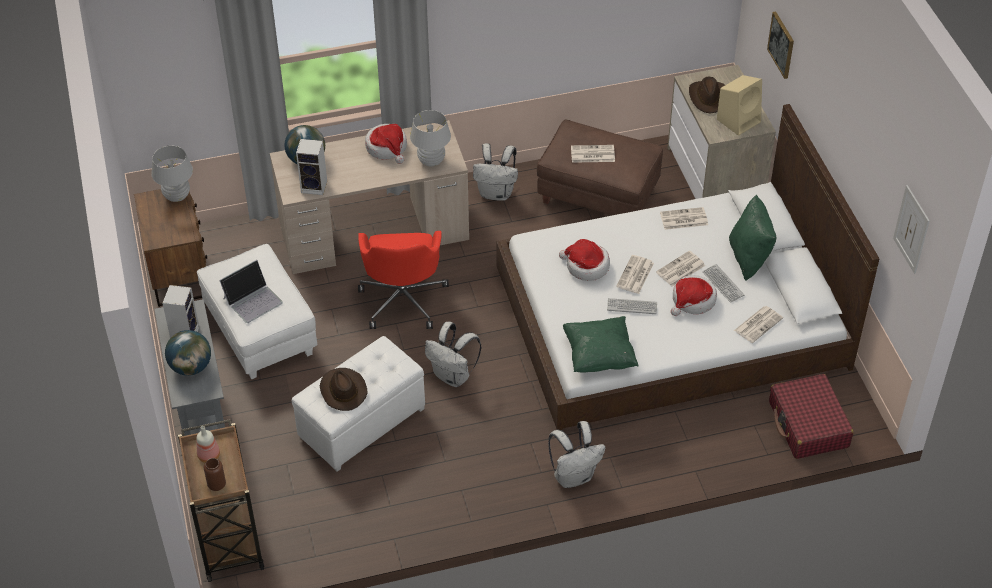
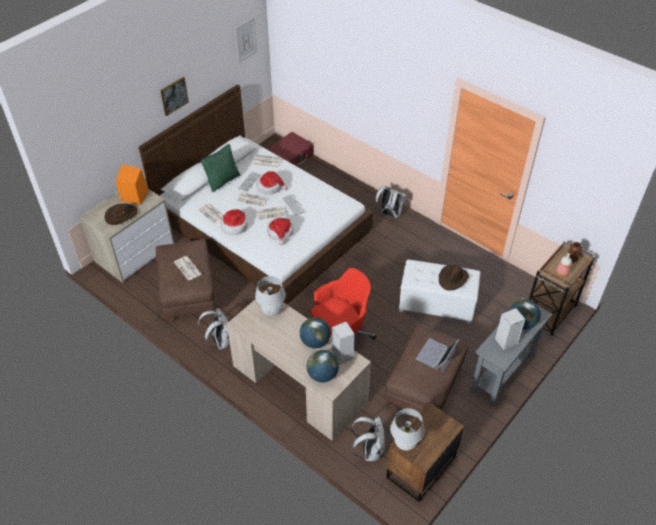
camera: 125 degrees left, 0 degrees up
white ottoman [197,244,317,379] -> brown ottoman [385,325,469,412]
laptop [219,260,283,323] -> laptop turned 75 degrees counterclockwise [416,338,459,373]
hat [365,124,407,164] -> hat moved to [221,209,248,235]
white backpack [425,322,481,387] -> white backpack moved to [351,416,385,461]
green pillow [563,316,639,373] -> none
beige speaker [717,75,762,136] -> orange speaker [116,165,149,205]
picture [767,11,794,79] -> picture moved to [160,77,189,116]
none -> globe [300,317,331,349]

